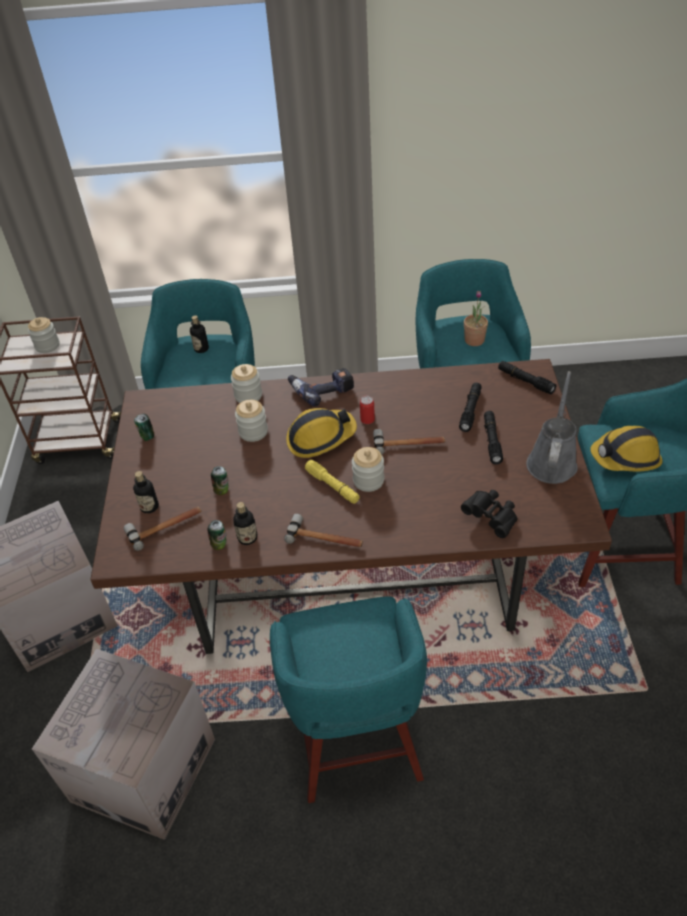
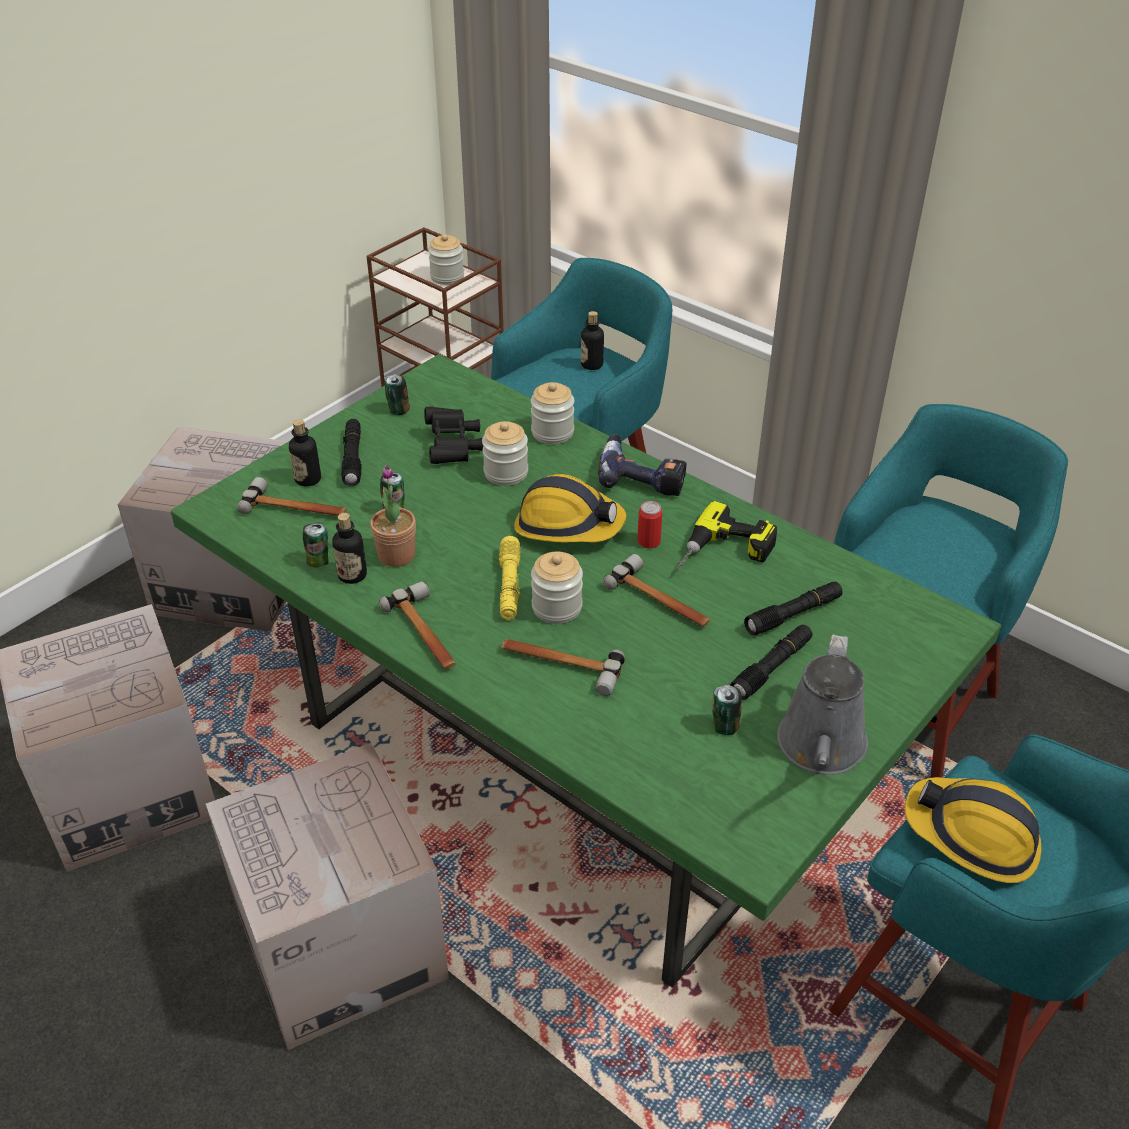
camera: 40 degrees right, 5 degrees down
brown dining table [90,359,612,654] -> green dining table [171,354,1001,987]
turquoise stool [270,596,427,803] -> cardboard box [206,743,449,1050]
black binoculars [461,490,518,538] -> black binoculars moved to [424,406,483,464]
potted plant [464,290,488,346] -> potted plant moved to [370,465,416,567]
black flashlight [498,361,556,394] -> black flashlight moved to [341,419,362,487]
grey watering can [526,371,578,484] -> grey watering can turned 135 degrees clockwise [777,634,868,775]
none -> hammer [501,639,625,696]
none -> power drill [676,501,777,571]
none -> can [712,685,742,735]

